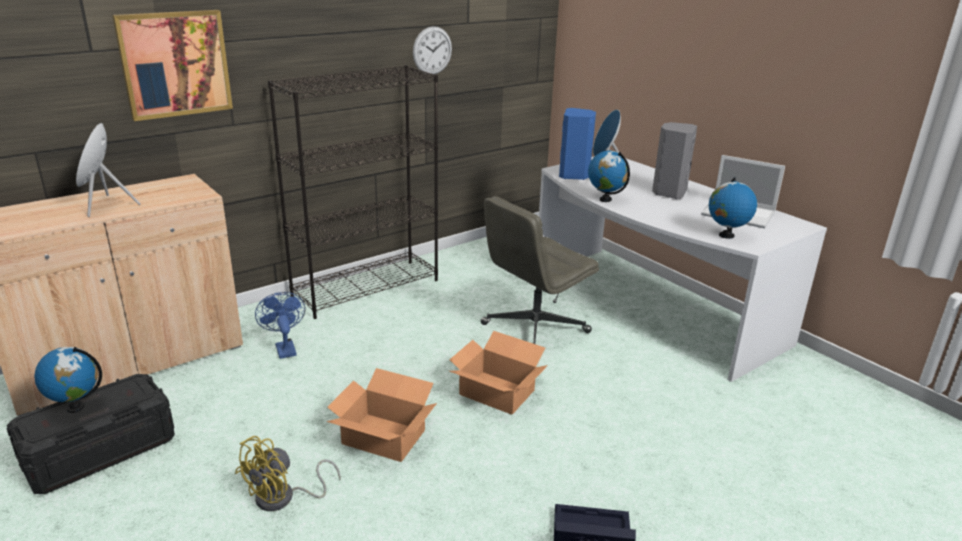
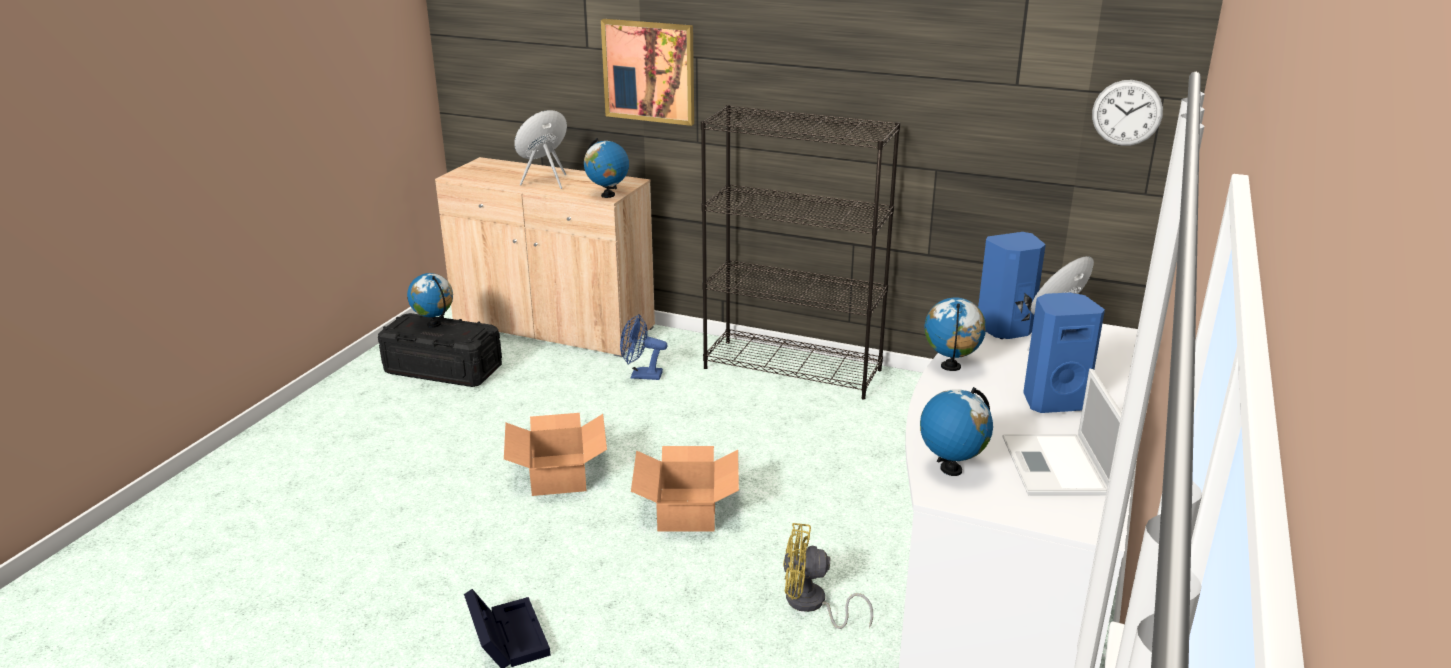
camera: 60 degrees right, 0 degrees up
yellow fan [235,436,341,511] -> yellow fan moved to [783,523,873,629]
blue fan [255,292,305,359] -> blue fan turned 120 degrees counterclockwise [620,314,668,380]
wall clock [413,26,452,74] -> wall clock moved to [1092,80,1163,146]
grey office chair [481,196,599,344] -> none
grey speaker [652,122,697,199] -> blue speaker [1023,293,1105,413]
none -> globe [584,138,629,198]

